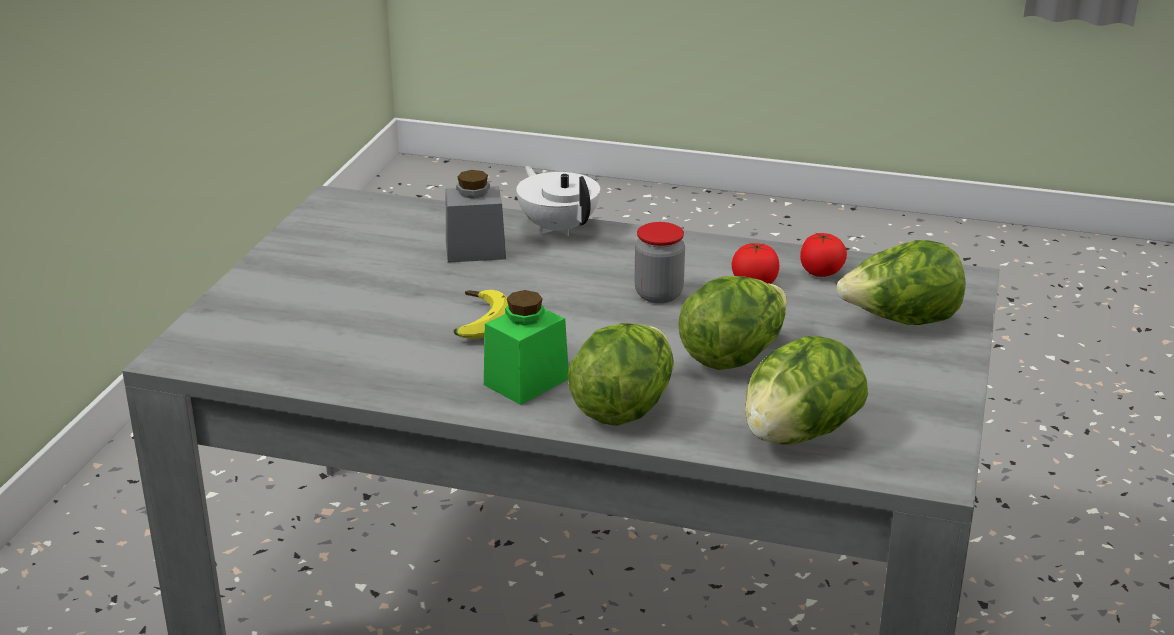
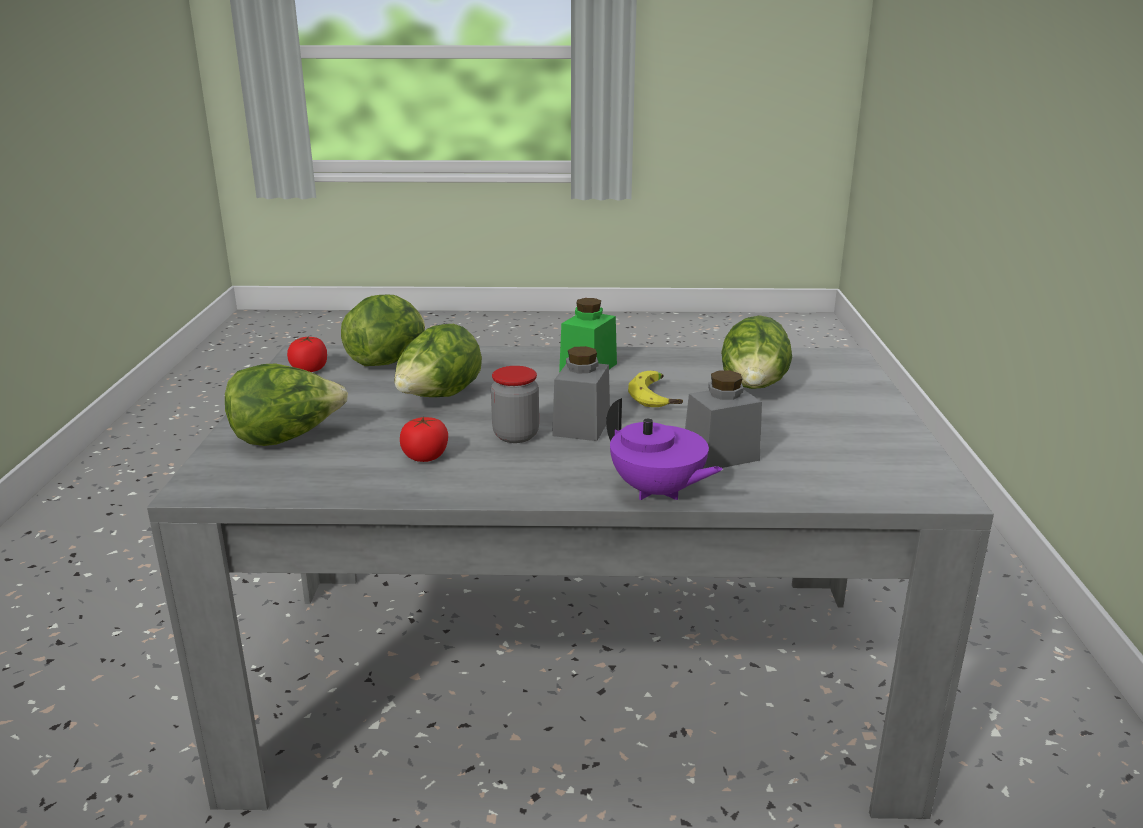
camera: 165 degrees right, 5 degrees down
white teapot [516,166,600,236] -> purple teapot [606,398,723,500]
lettuce [567,323,673,426] -> lettuce moved to [721,315,792,389]
tomato [800,233,847,277] -> tomato moved to [287,336,327,372]
none -> grey jar [552,346,610,441]

